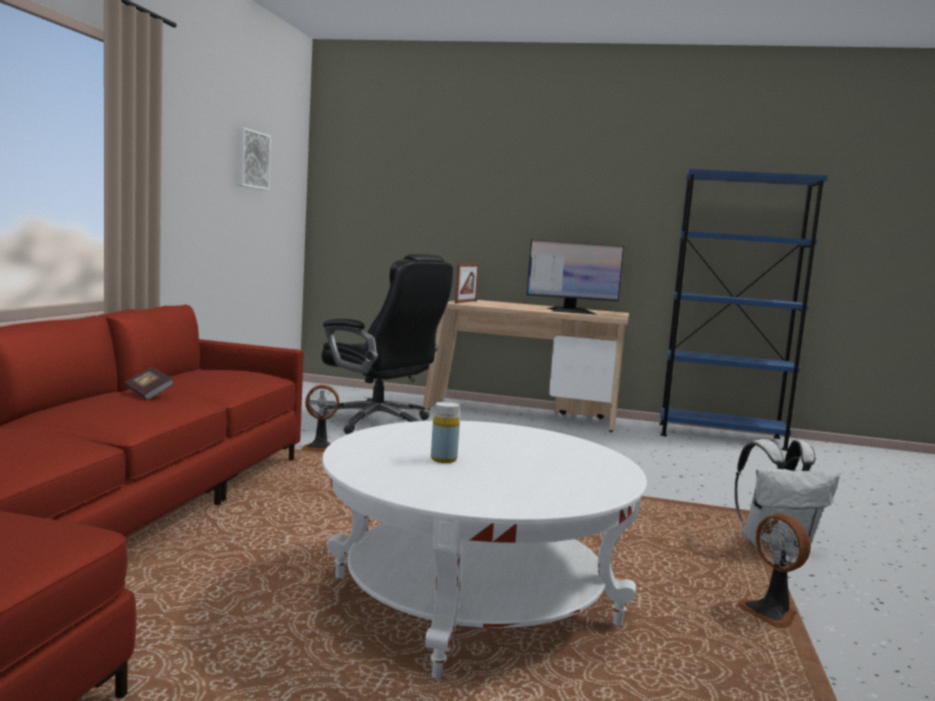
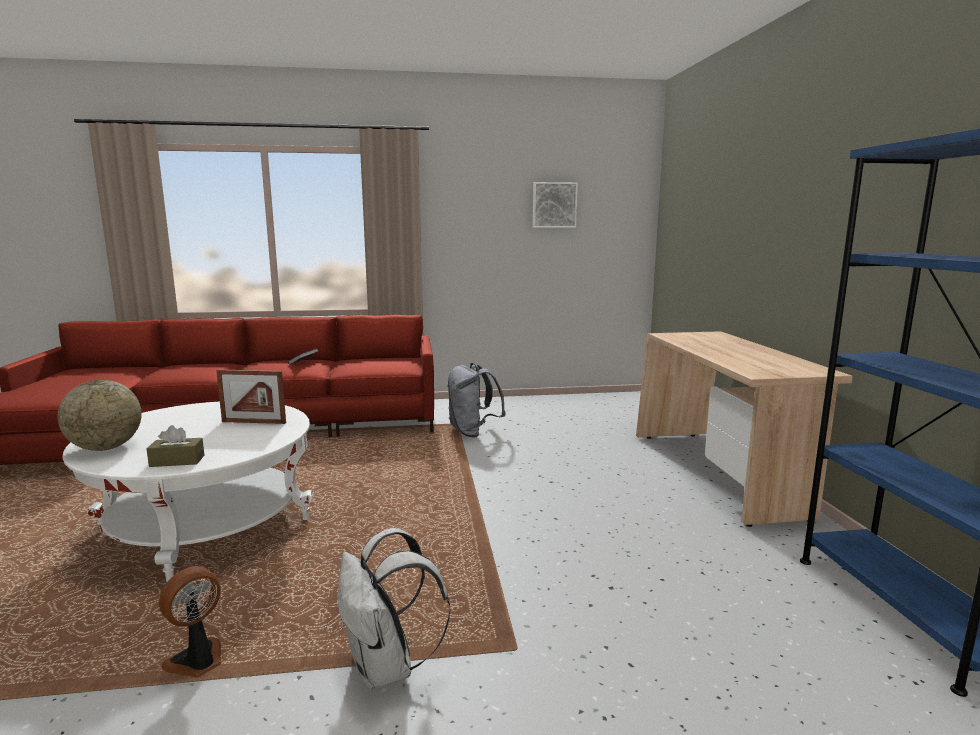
camera: 70 degrees right, 5 degrees up
fan [301,385,339,452] -> grey backpack [448,363,506,437]
black office chair [321,254,453,434] -> none
yellow bottle [431,402,460,463] -> none
picture frame [455,263,479,303] -> picture frame moved to [216,369,286,424]
monitor [527,240,624,314] -> none
none -> globe [58,380,142,451]
none -> brown tissue box [147,425,204,467]

